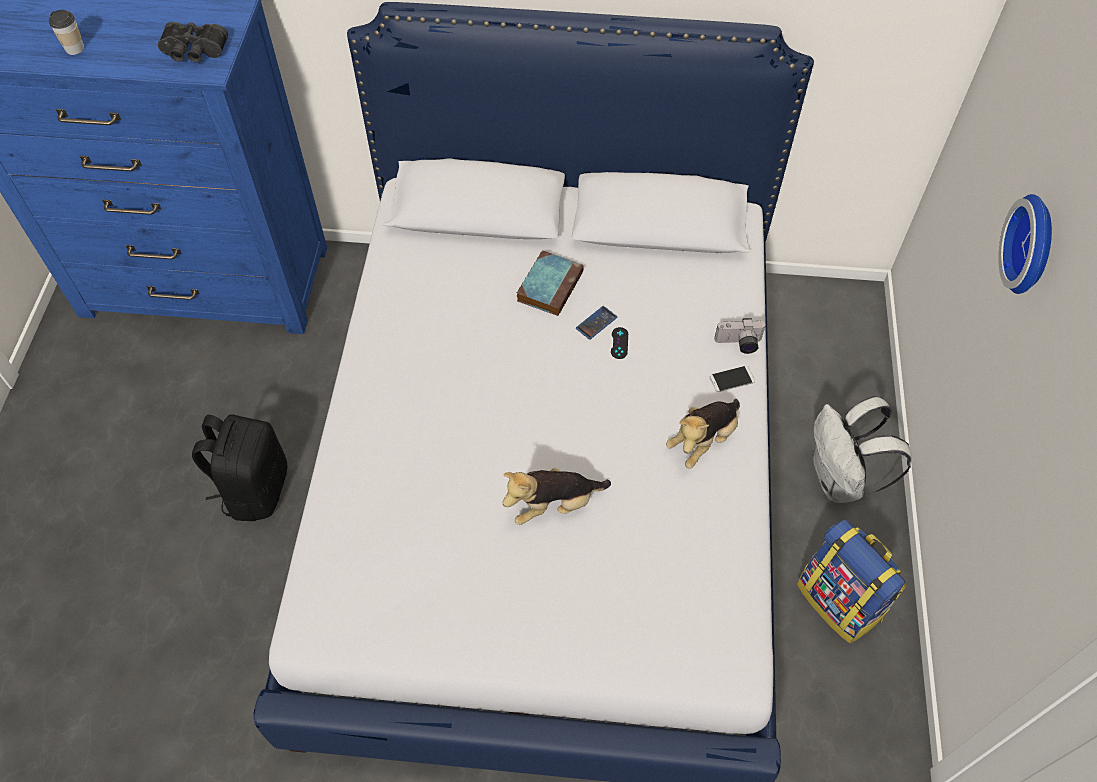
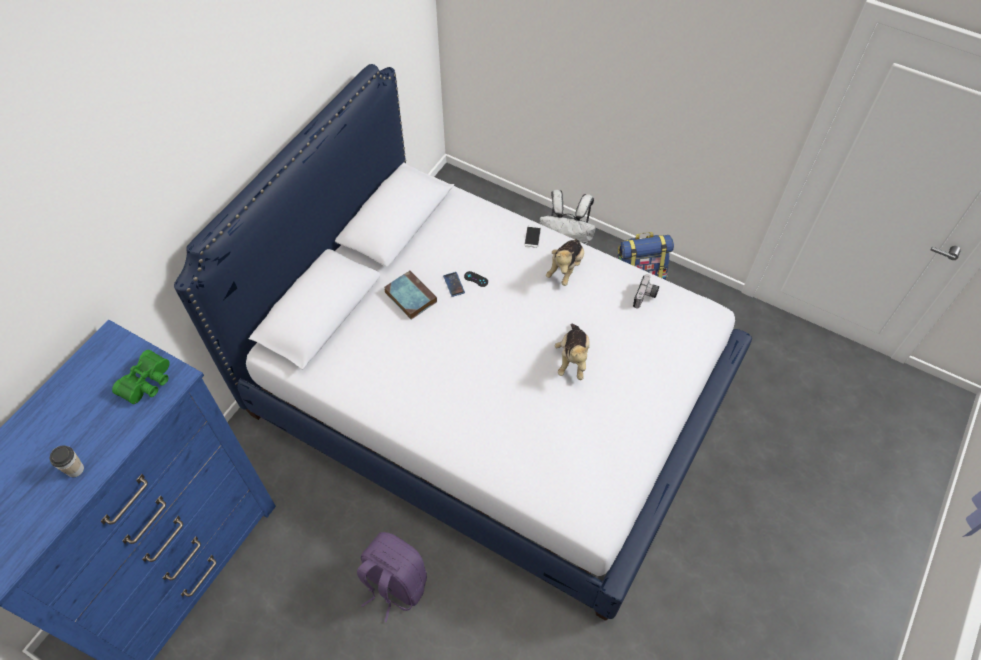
camera: 65 degrees left, 0 degrees up
black binoculars [158,22,228,63] -> green binoculars [112,350,170,404]
black backpack [192,415,287,521] -> purple backpack [357,532,427,623]
plush toy [666,399,740,469] -> plush toy turned 45 degrees clockwise [546,239,584,286]
camera [715,318,766,354] -> camera moved to [633,274,659,309]
wall clock [998,194,1052,294] -> none

